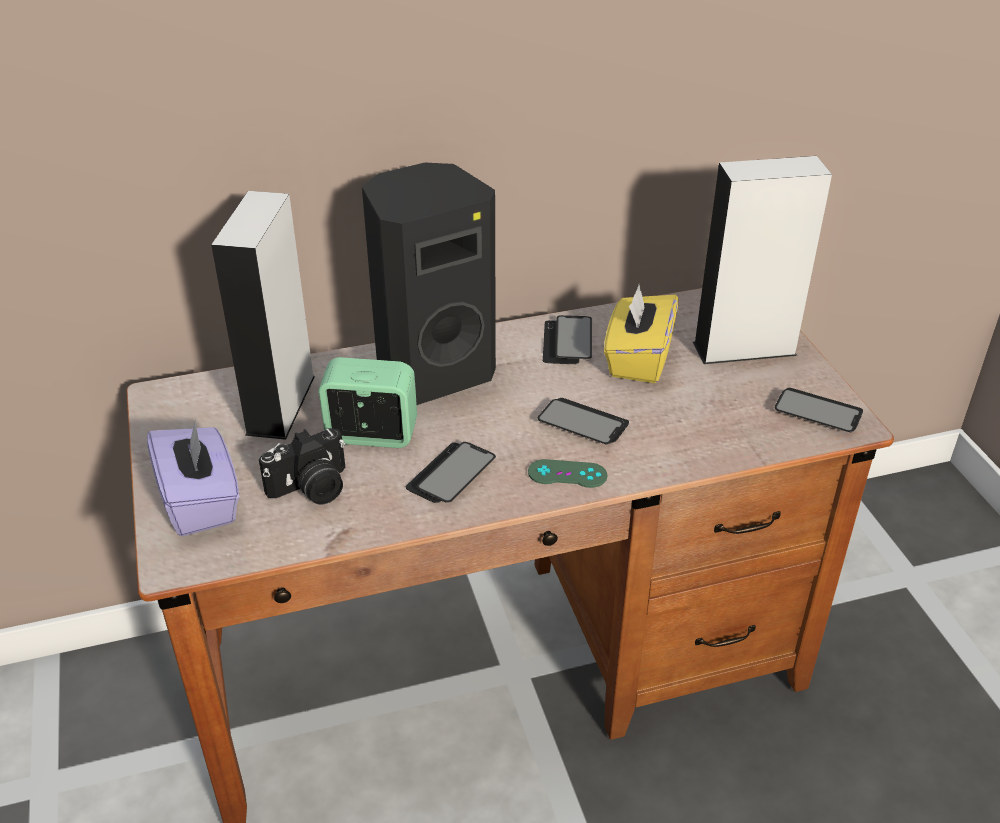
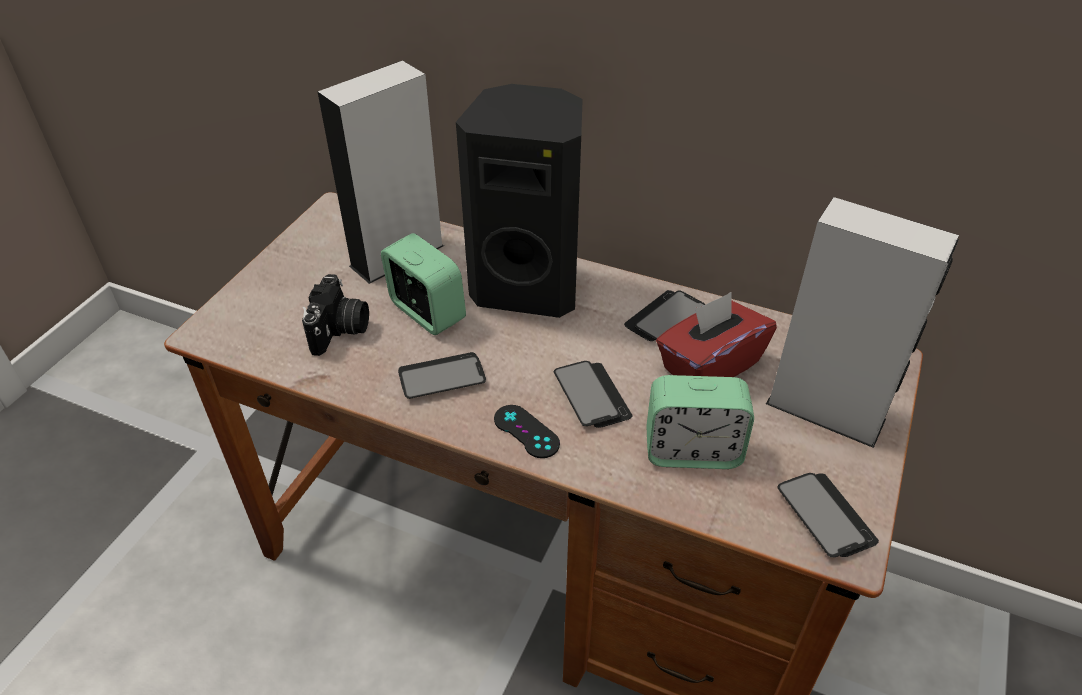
camera: 40 degrees right, 5 degrees up
purple tissue box [147,418,240,536] -> none
camera [259,428,345,504] -> camera turned 90 degrees counterclockwise [302,274,369,356]
green game controller [528,459,607,488] -> black game controller [494,405,560,458]
yellow tissue box [604,285,678,383] -> red tissue box [656,292,777,377]
none -> alarm clock [646,375,754,469]

